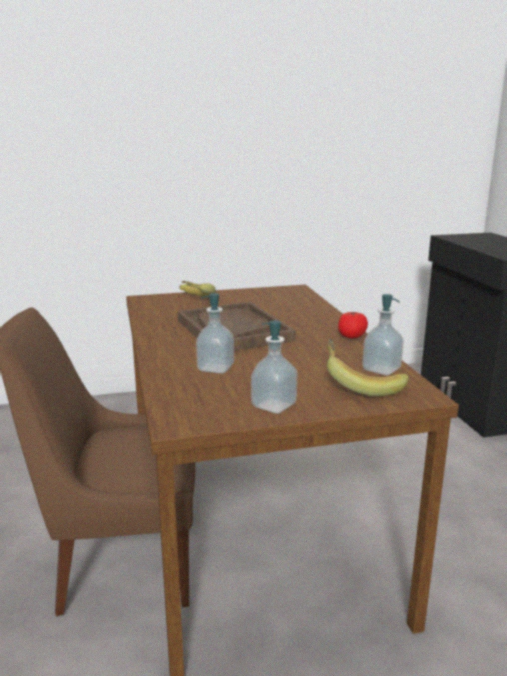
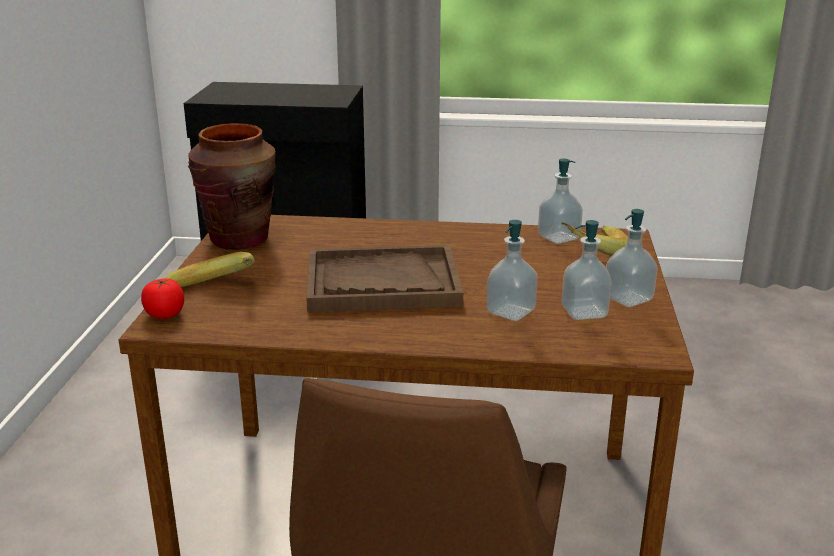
camera: 70 degrees left, 5 degrees up
tomato [338,312,368,338] -> tomato moved to [141,278,184,319]
none -> brown vase [188,123,275,250]
none -> soap dispenser [561,220,612,320]

